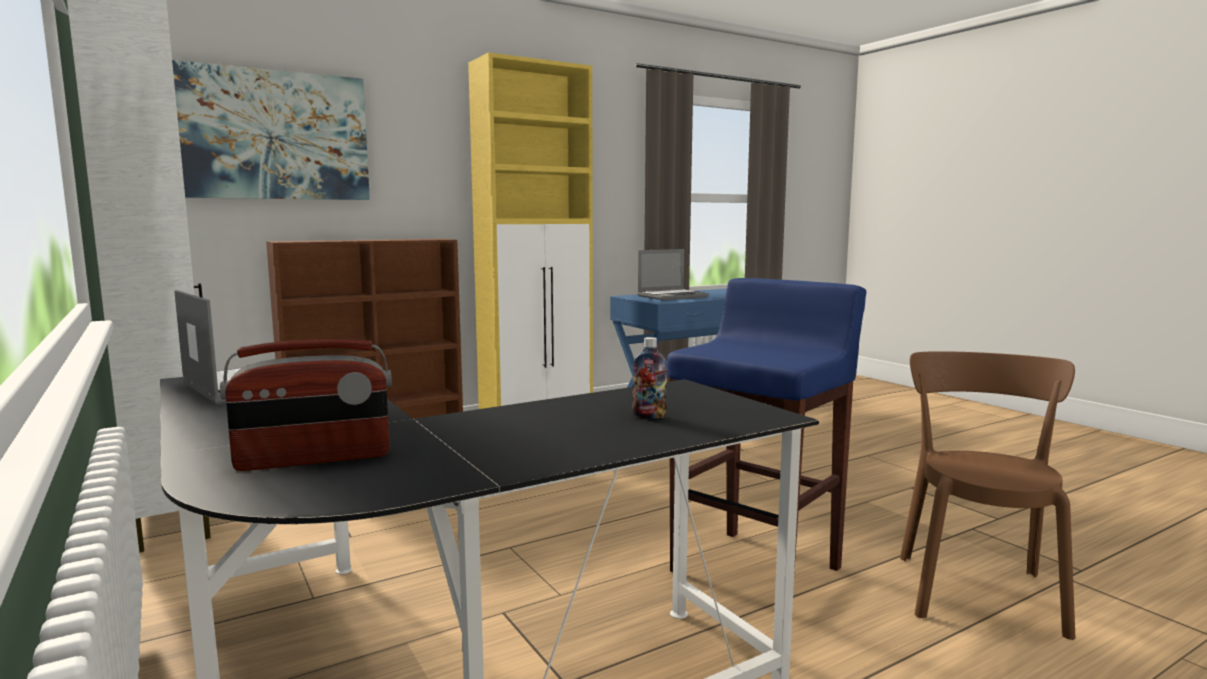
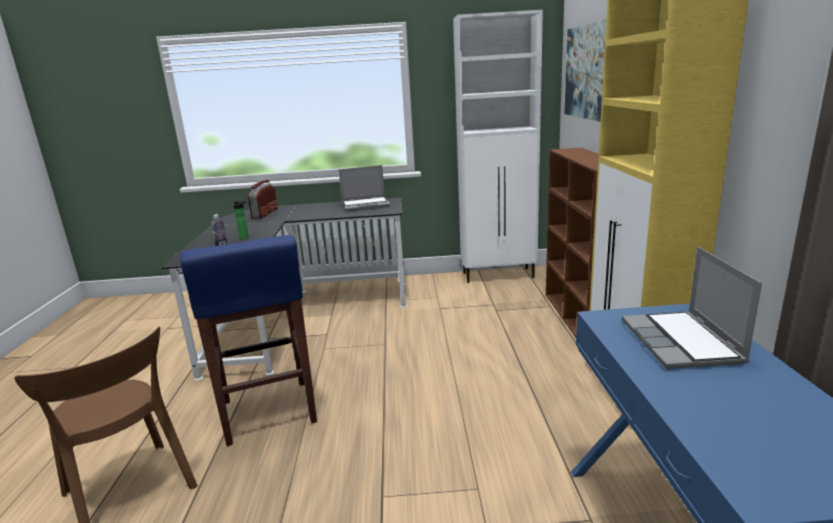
camera: 120 degrees right, 10 degrees up
none -> bottle [233,201,249,240]

